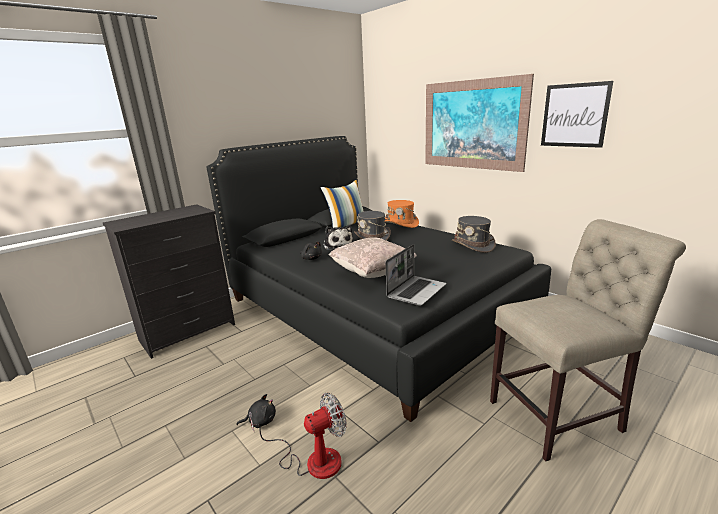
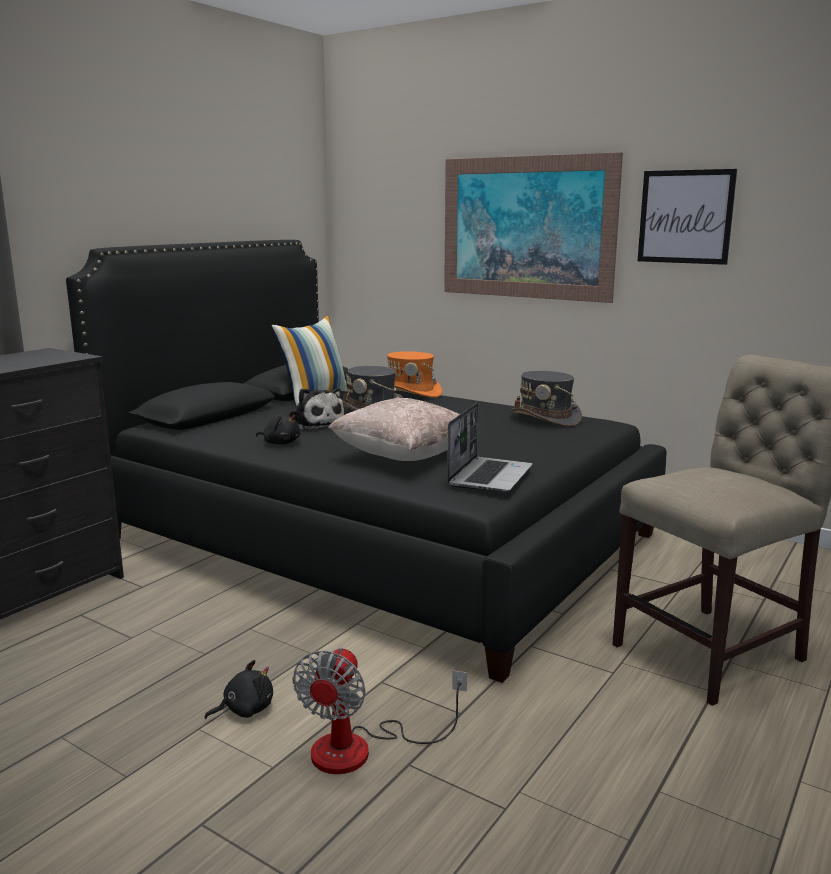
camera: 15 degrees left, 5 degrees down
fan [250,393,346,479] -> fan turned 150 degrees clockwise [293,646,467,774]

